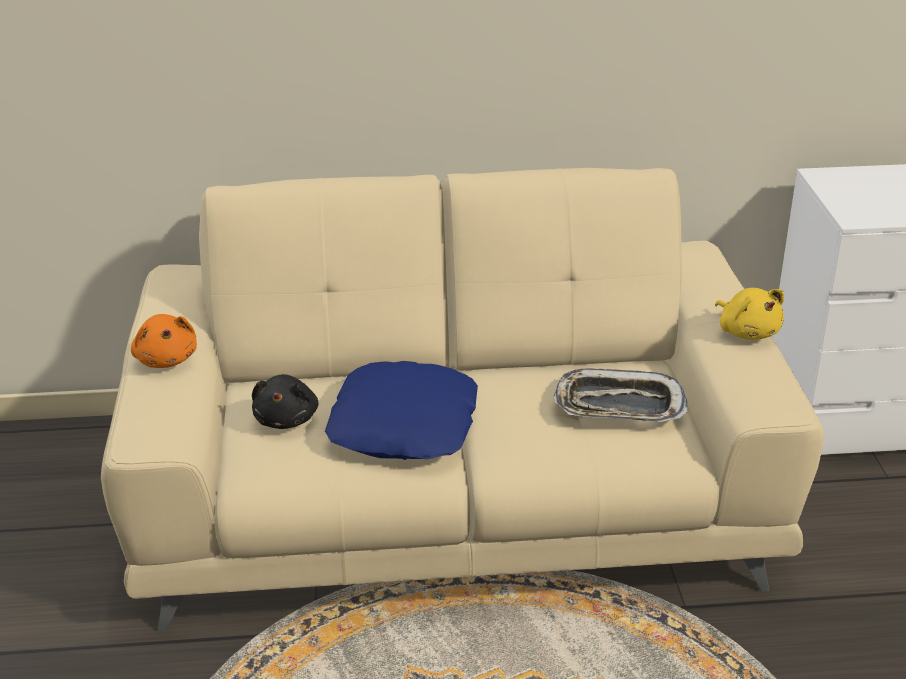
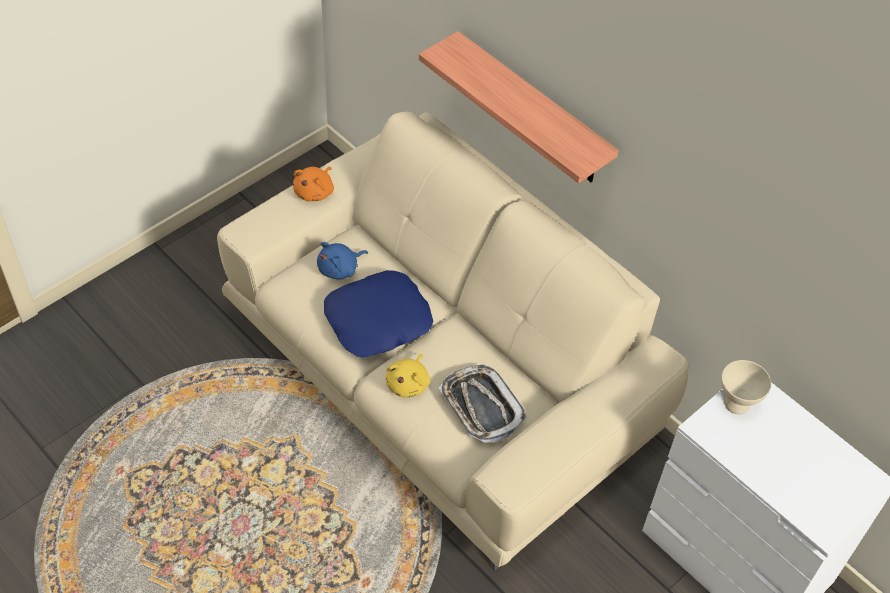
camera: 50 degrees right, 20 degrees up
black plush toy [252,374,319,429] -> blue plush toy [317,242,368,279]
yellow plush toy [715,288,784,340] -> yellow plush toy moved to [386,354,430,398]
none -> shelf [419,31,619,183]
none -> beige bowl [721,360,771,414]

